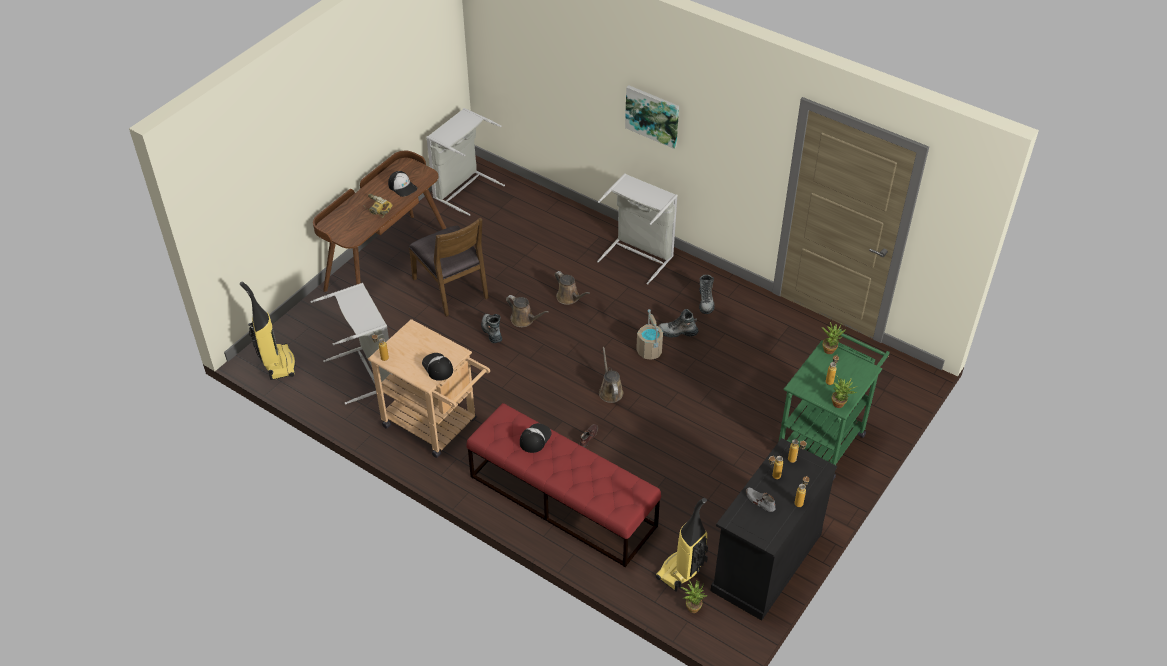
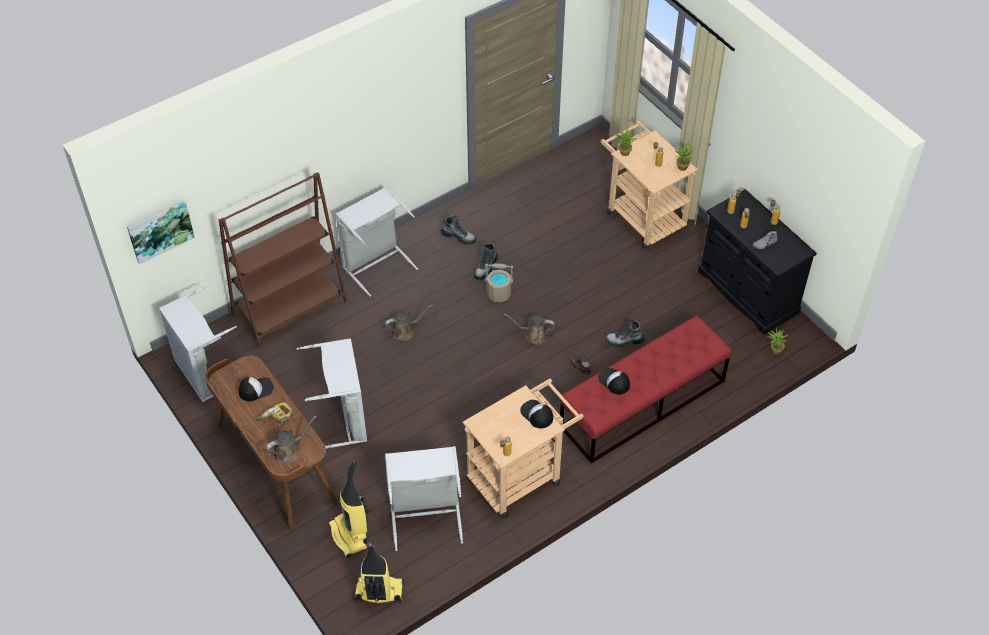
camera: 70 degrees left, 5 degrees up
brown chair [408,218,489,317] -> grey laundry basket [296,338,367,449]
cap [422,353,453,381] -> cap turned 60 degrees clockwise [520,400,553,428]
boot [481,314,502,343] -> boot moved to [605,319,645,347]
brown watering can [506,295,549,327] -> brown watering can moved to [266,415,317,463]
picture [625,85,679,149] -> picture moved to [127,200,195,264]
vacuum cleaner [656,498,708,592] -> vacuum cleaner moved to [329,460,369,558]
green cart [779,329,890,480] -> beige cart [601,121,698,249]
none -> brown bookcase [219,172,347,348]

